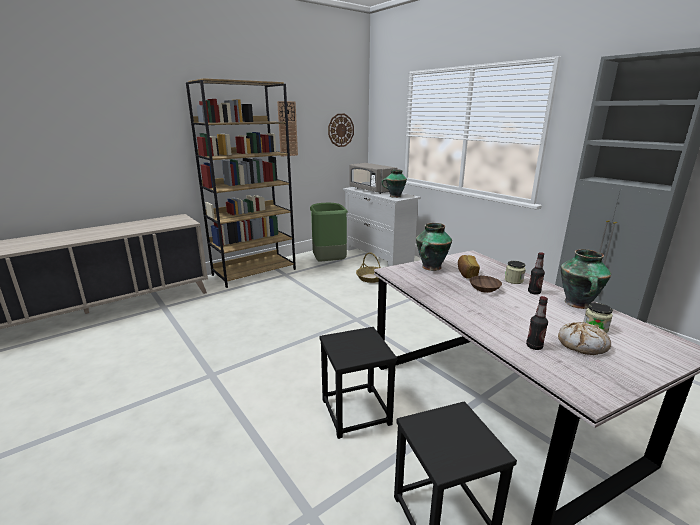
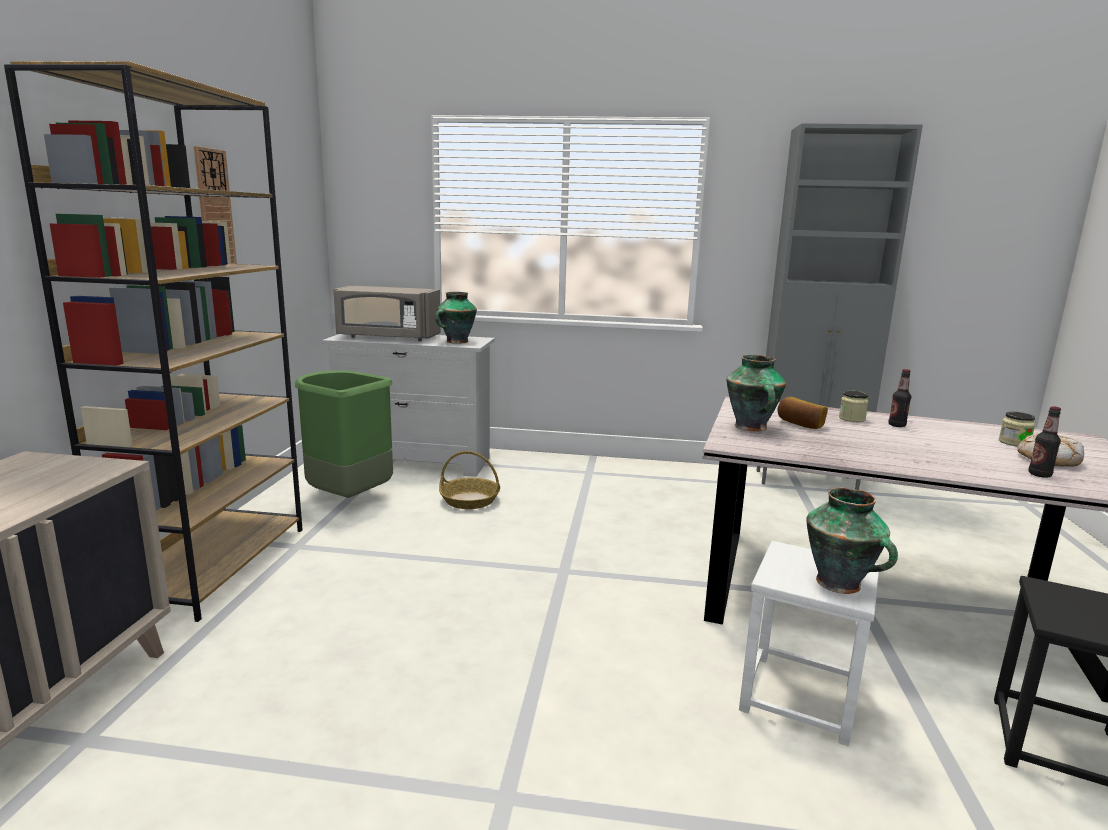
camera: 45 degrees left, 5 degrees down
black stool [320,327,397,439] -> white stool [739,541,880,746]
wall clock [328,114,354,147] -> none
brown bowl [469,276,502,293] -> none
vase [561,249,611,309] -> vase moved to [806,488,898,594]

